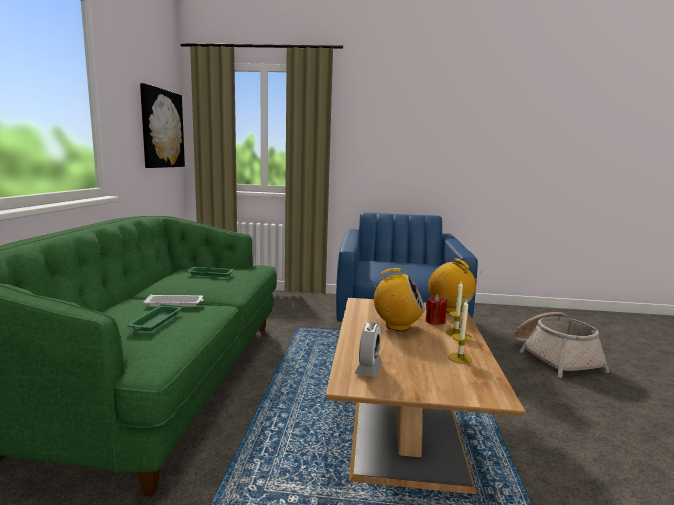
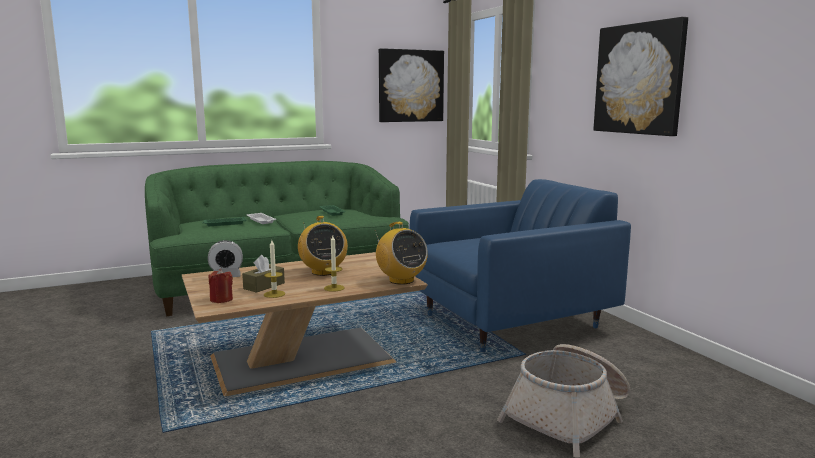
camera: 60 degrees right, 0 degrees up
red candle [426,294,447,325] -> red candle moved to [209,269,233,303]
radio [428,258,482,313] -> radio turned 120 degrees clockwise [375,222,428,285]
none -> brown tissue box [242,255,285,293]
none -> picture [594,17,688,136]

